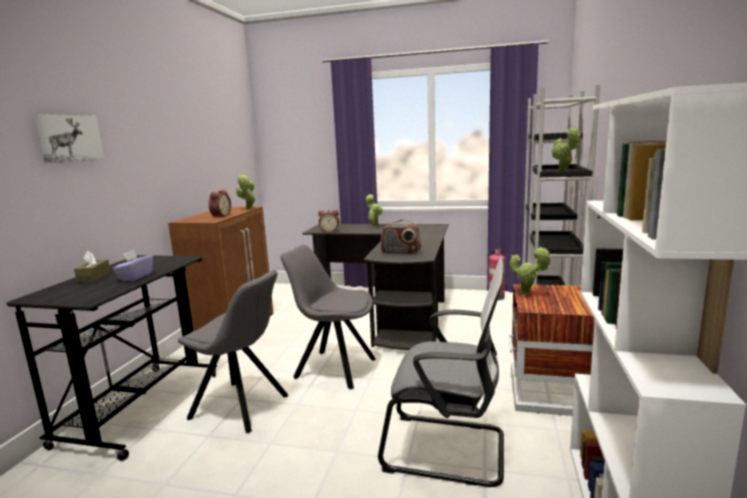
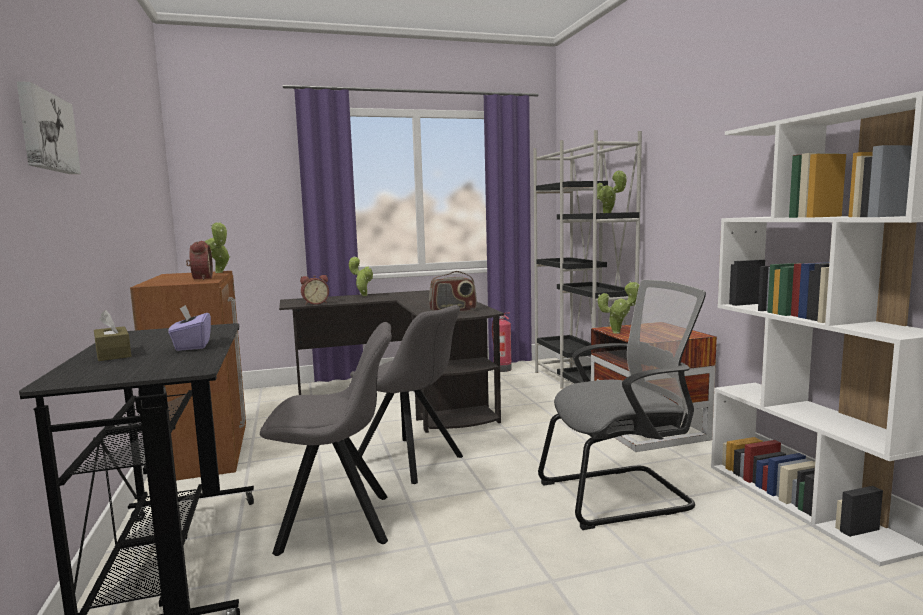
camera: 30 degrees left, 5 degrees down
grey chair [280,245,376,389] -> grey chair turned 135 degrees counterclockwise [350,305,463,484]

